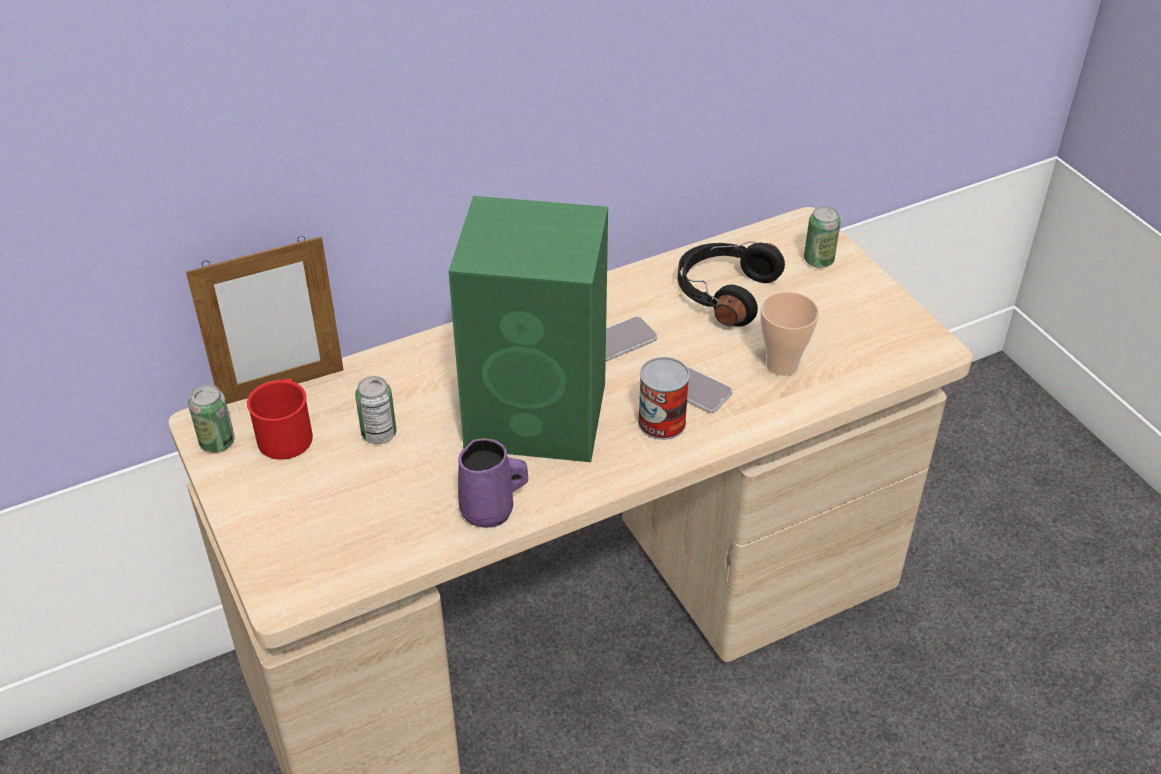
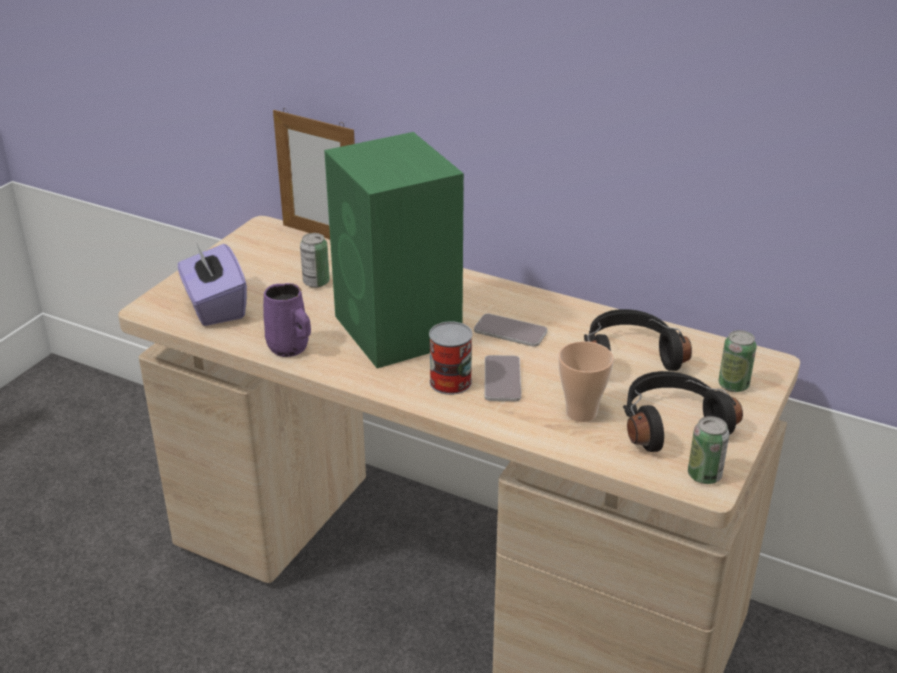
camera: 55 degrees right, 10 degrees down
can [188,384,235,453] -> can moved to [688,416,729,484]
red mug [247,378,313,460] -> none
none -> purple tissue box [178,242,247,326]
none -> black headphones [623,371,743,452]

